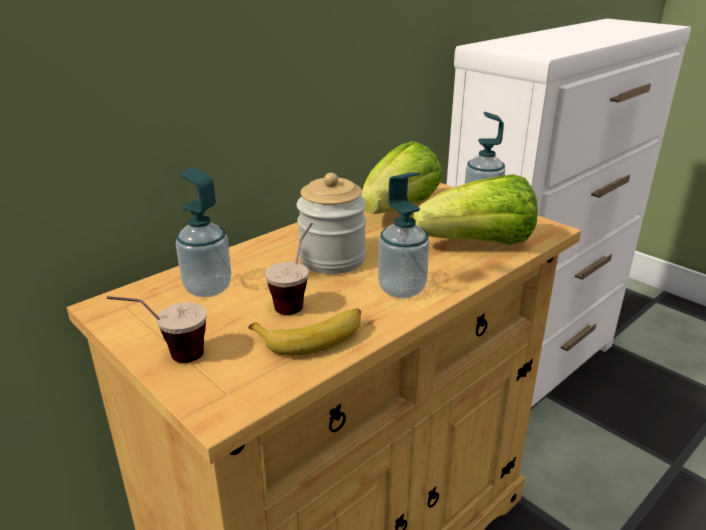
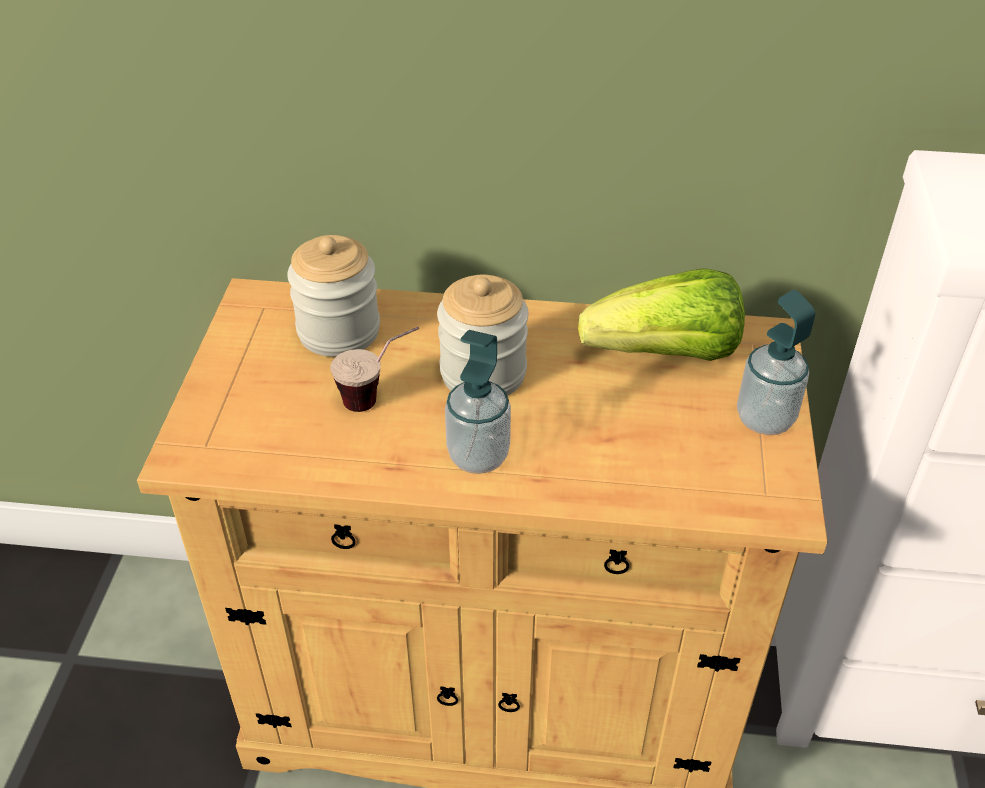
camera: 50 degrees right, 15 degrees up
cup [107,296,207,363] -> none
soap dispenser [176,168,231,297] -> jar [287,235,380,357]
banana [248,308,361,356] -> none
lettuce [413,174,538,245] -> none

